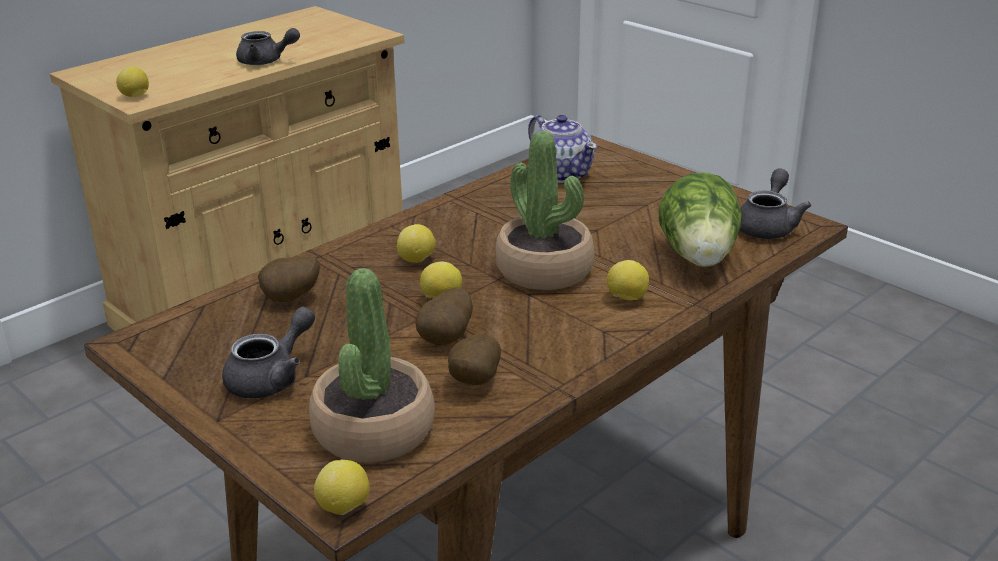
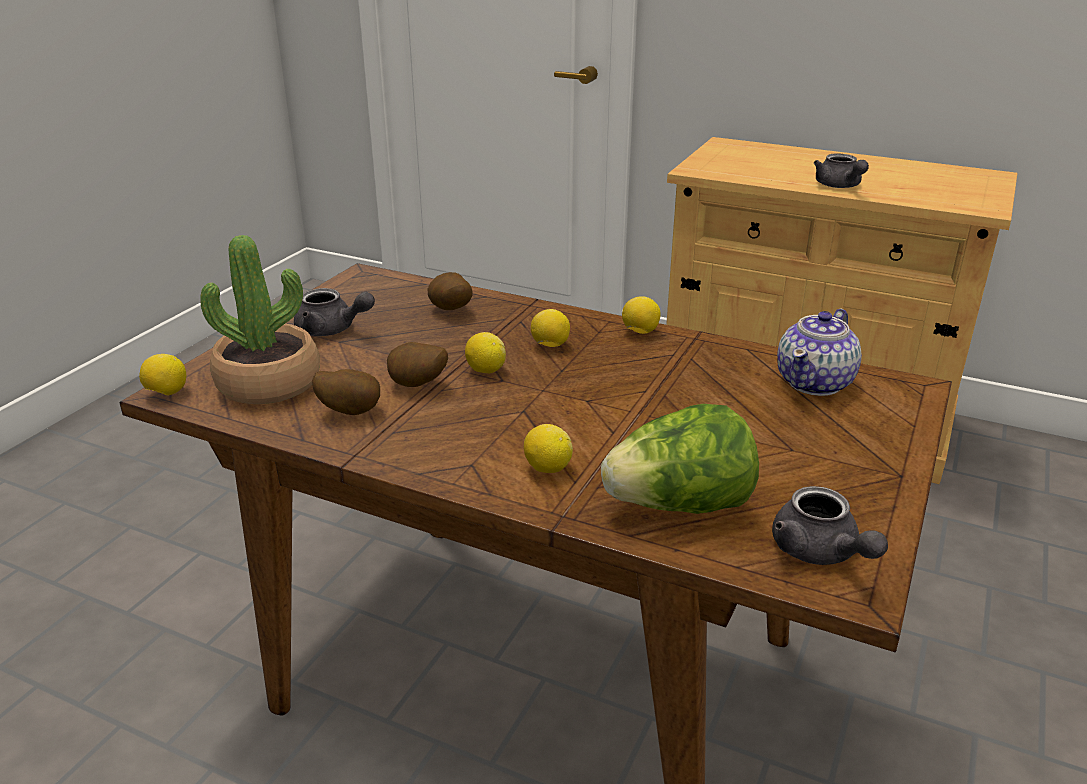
camera: 70 degrees right, 0 degrees up
lemon [116,66,149,97] -> lemon moved to [622,296,661,334]
potted plant [495,131,595,290] -> none
grey teapot [740,168,811,239] -> grey teapot turned 60 degrees clockwise [772,486,888,565]

